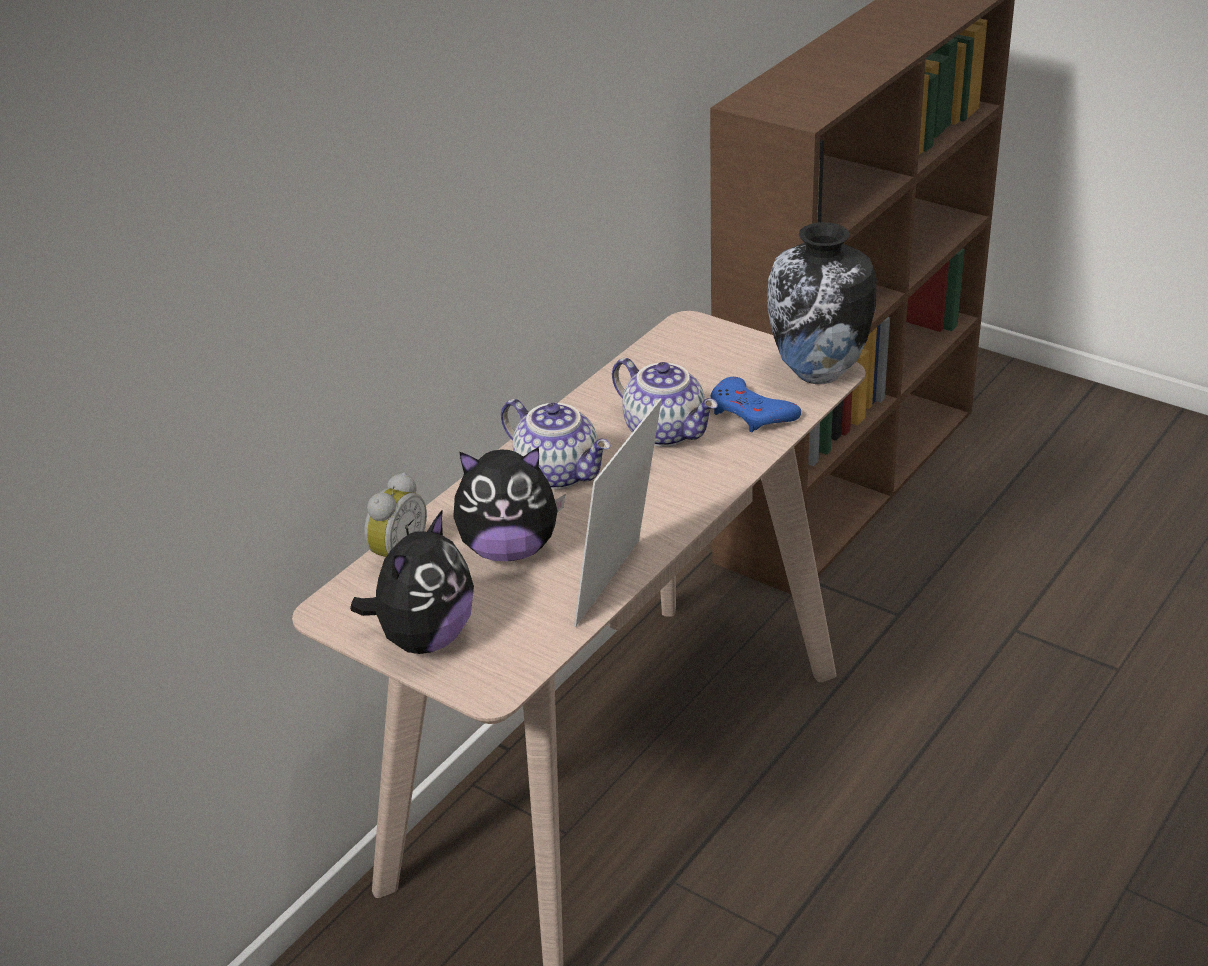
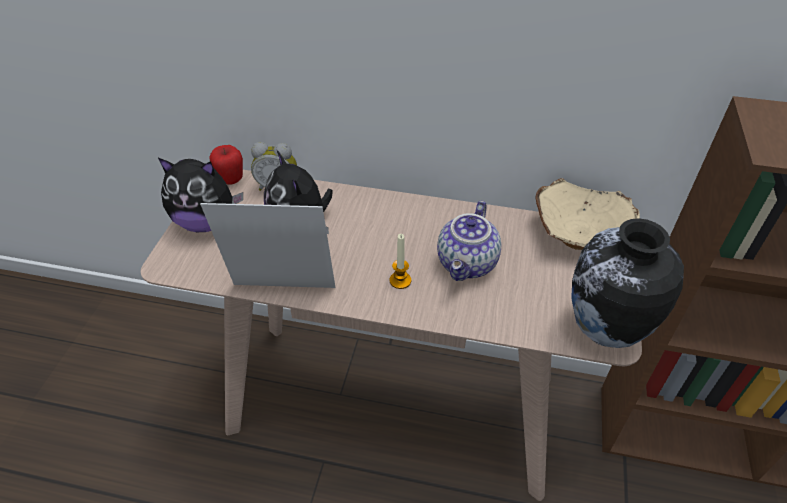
camera: 65 degrees right, 10 degrees up
teapot [501,399,611,490] -> none
blue game controller [711,377,801,432] -> none
none -> apple [209,145,243,185]
none -> candle [390,234,411,289]
none -> beige bowl [536,178,640,250]

